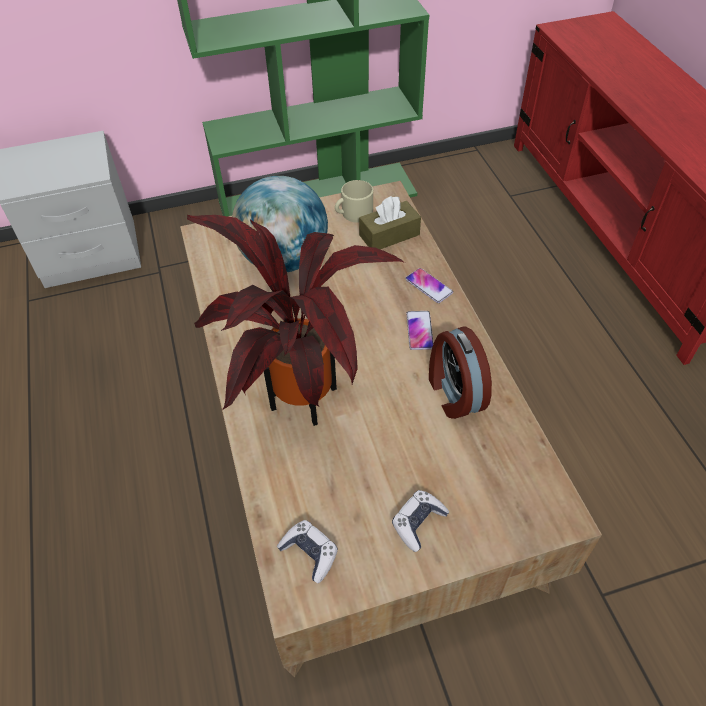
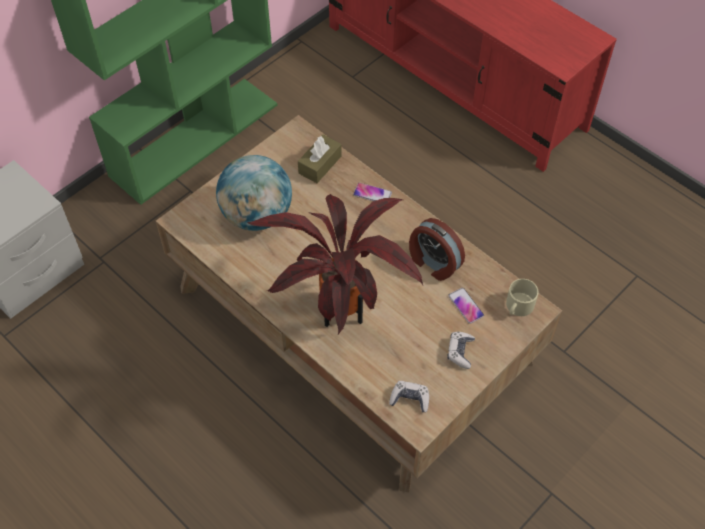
camera: 30 degrees left, 5 degrees up
beige mug [335,180,373,223] -> beige mug moved to [506,279,539,316]
phone [406,311,434,350] -> phone moved to [448,288,484,324]

